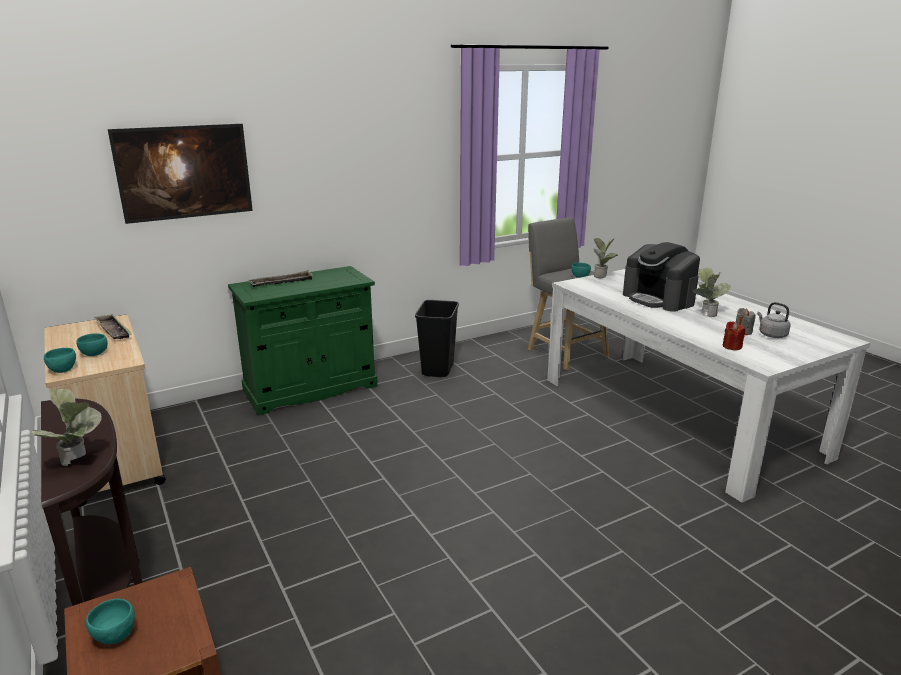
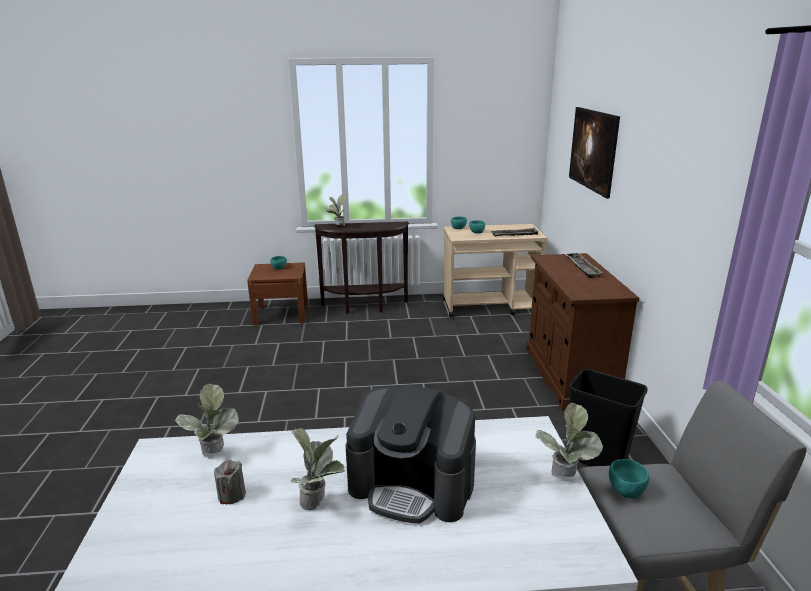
camera: 115 degrees right, 0 degrees up
green cabinet [228,266,378,416] -> brown cabinet [526,253,639,410]
coffee machine [623,242,700,312] -> coffee machine turned 150 degrees counterclockwise [346,385,476,523]
red candle [723,321,745,350] -> potted plant [175,384,239,455]
grey kettle [757,302,791,338] -> none

